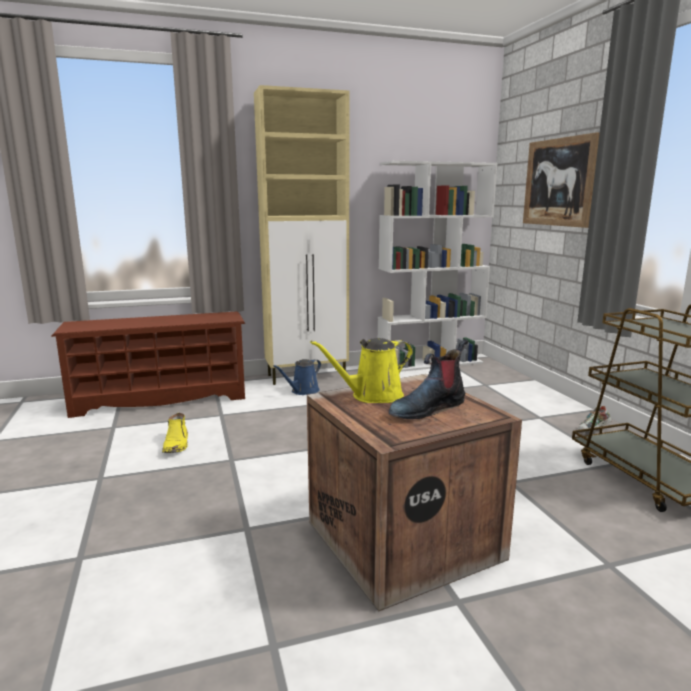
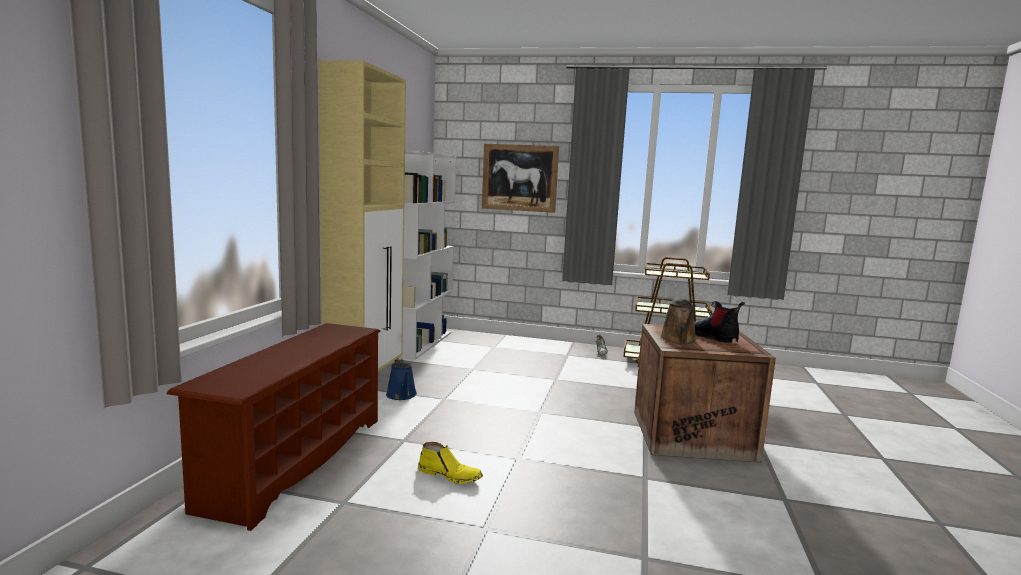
camera: 60 degrees left, 5 degrees down
yellow watering can [310,338,413,403] -> brown watering can [660,298,697,344]
boot [389,339,468,419] -> boot turned 150 degrees clockwise [694,301,745,343]

